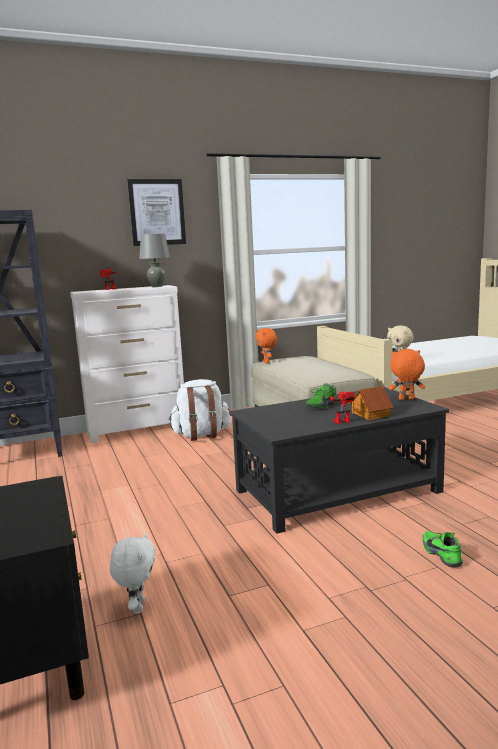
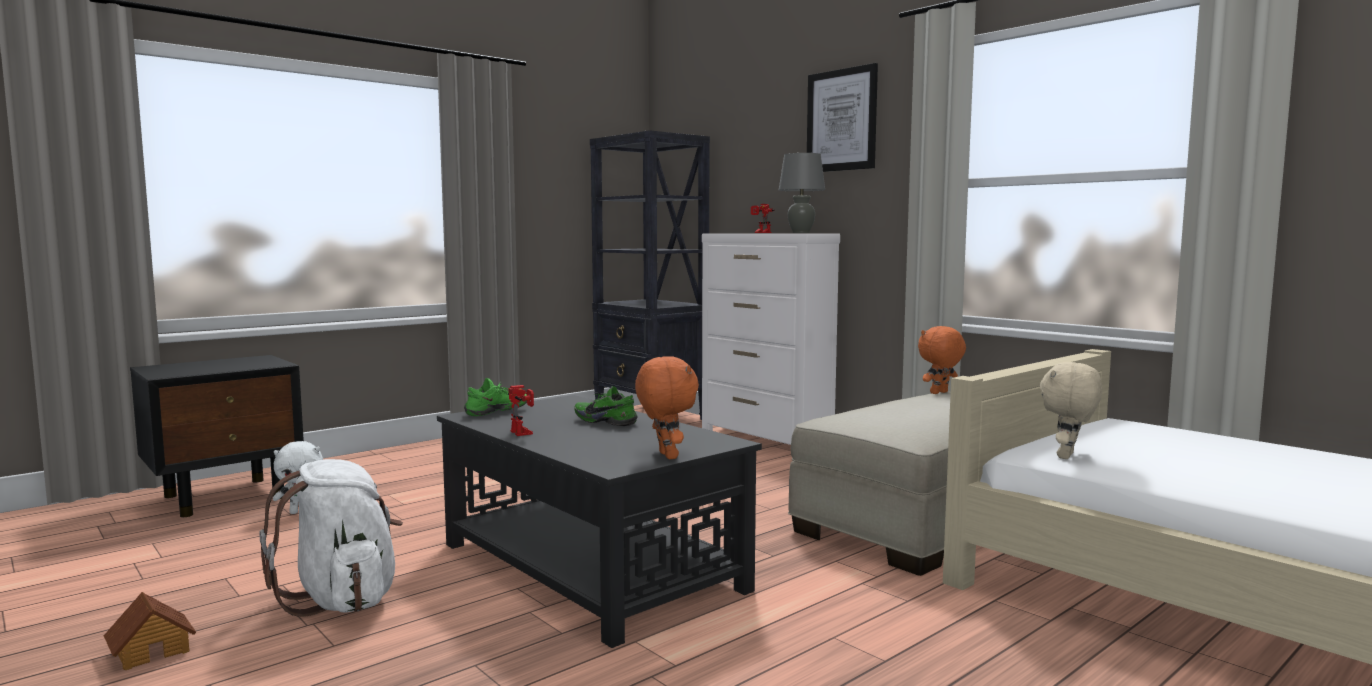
camera: 70 degrees right, 5 degrees down
white backpack [169,379,231,441] -> white backpack moved to [259,459,403,617]
toy house [349,386,394,420] -> toy house moved to [104,592,196,670]
green shoe [423,531,463,567] -> green shoe moved to [464,378,527,416]

